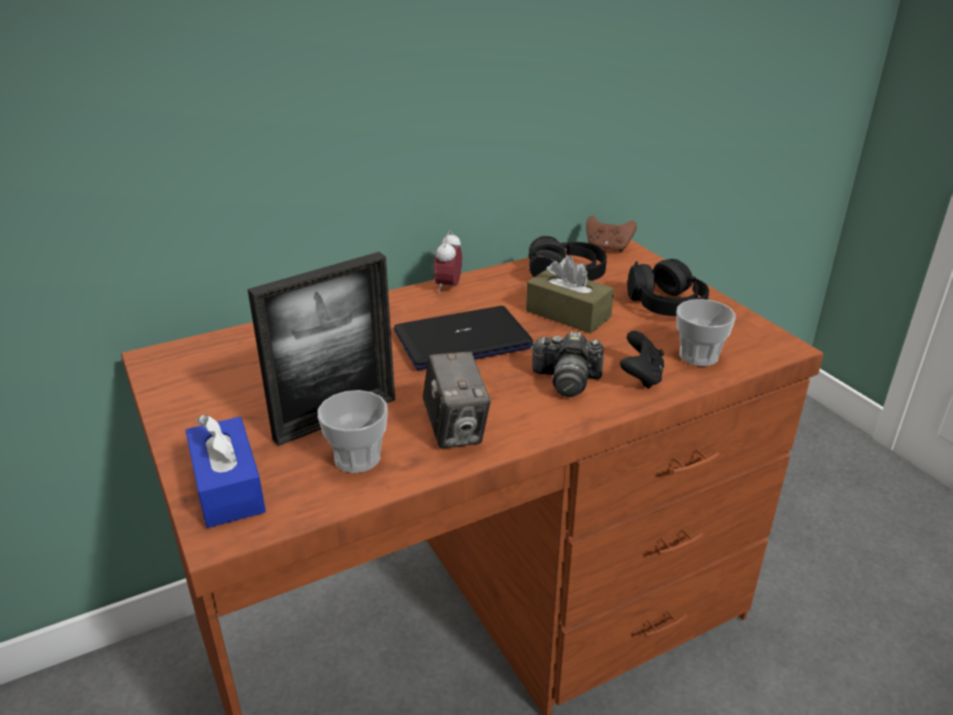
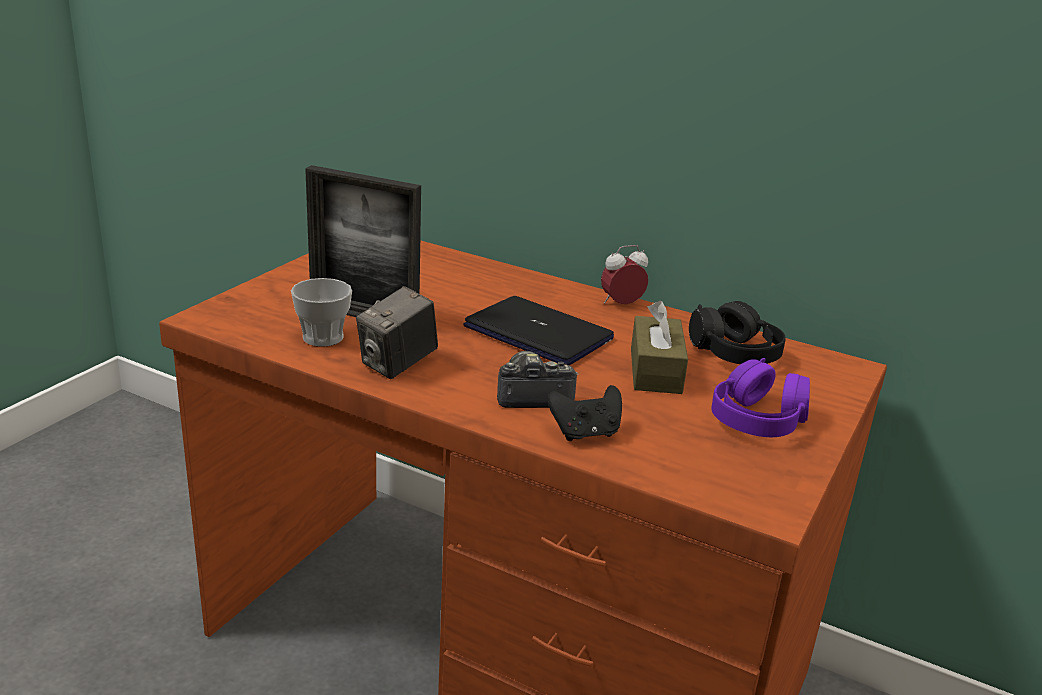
camera: 55 degrees right, 5 degrees down
blue tissue box [185,414,266,528] -> none
camera [530,331,604,397] -> camera turned 105 degrees clockwise [497,351,579,408]
brown game controller [586,216,637,253] -> none
black headphones [627,259,709,316] -> purple headphones [711,358,810,437]
cup [676,299,736,366] -> none

